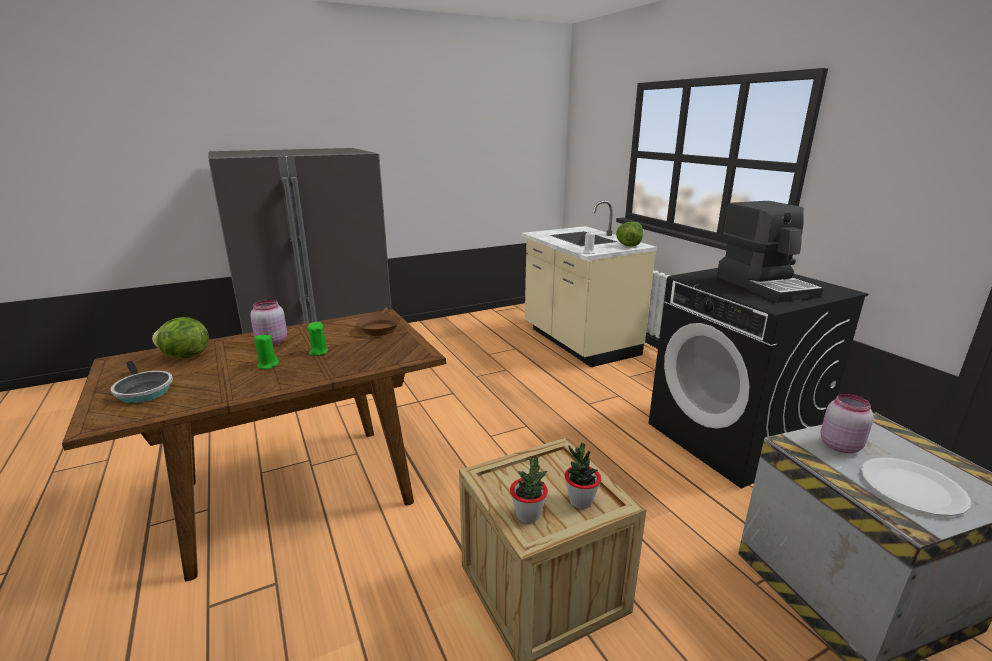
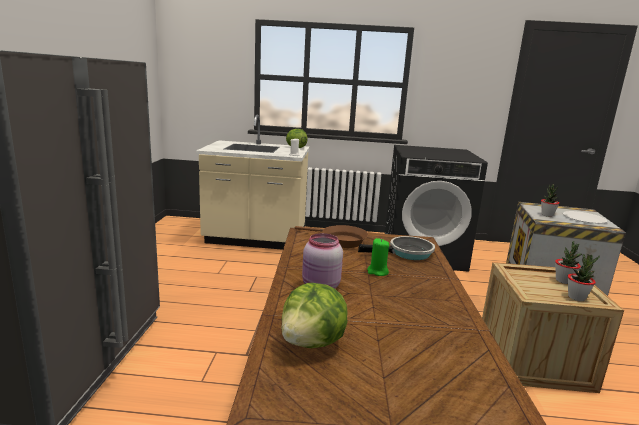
camera: 60 degrees left, 5 degrees down
frying pan [111,361,173,403] -> frying pan moved to [358,236,435,260]
green candle [254,334,279,370] -> none
coffee machine [717,201,823,303] -> none
pink jar [821,394,874,453] -> potted plant [541,184,559,217]

